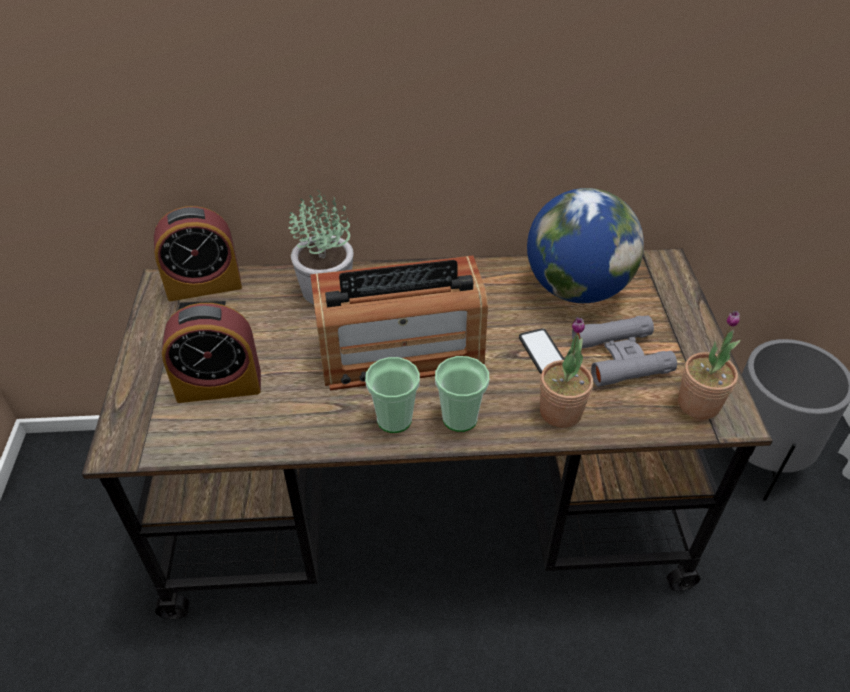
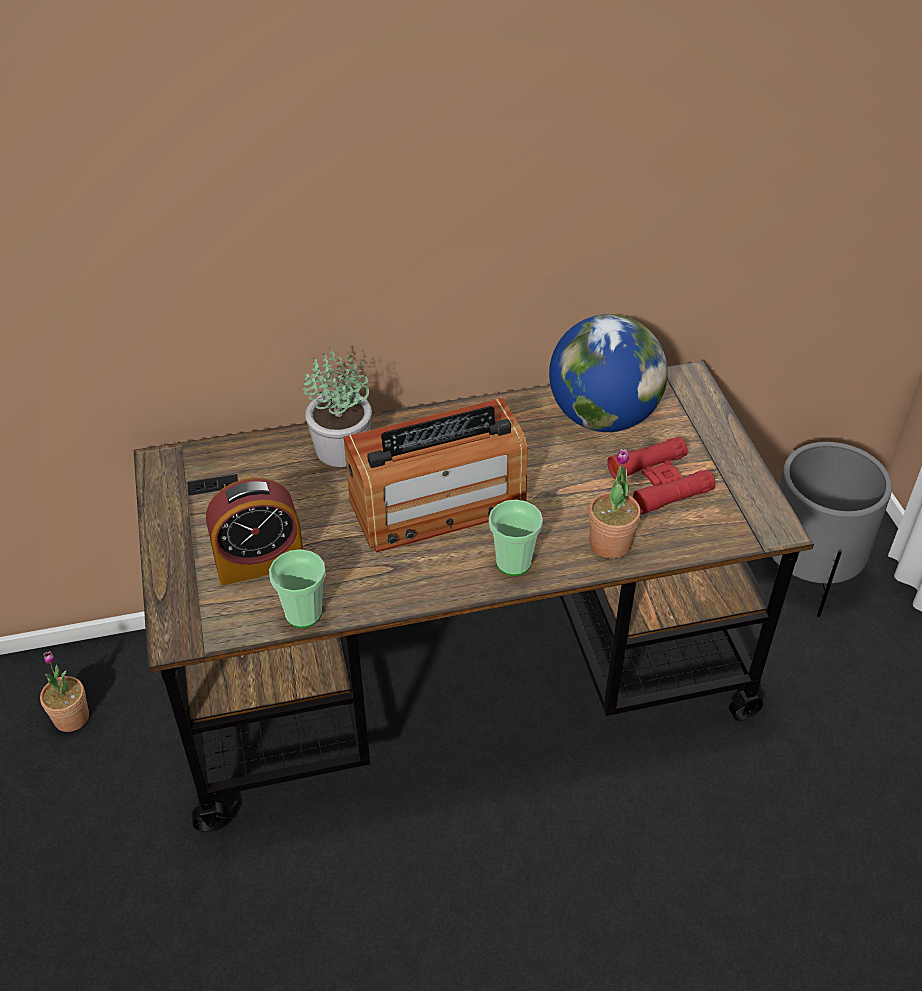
camera: 10 degrees left, 0 degrees up
alarm clock [154,206,242,301] -> none
cup [365,357,420,433] -> cup moved to [269,549,326,628]
phone [519,328,564,373] -> none
grey binoculars [572,315,677,387] -> red binoculars [607,437,716,514]
potted plant [678,311,741,420] -> potted plant moved to [40,651,89,732]

